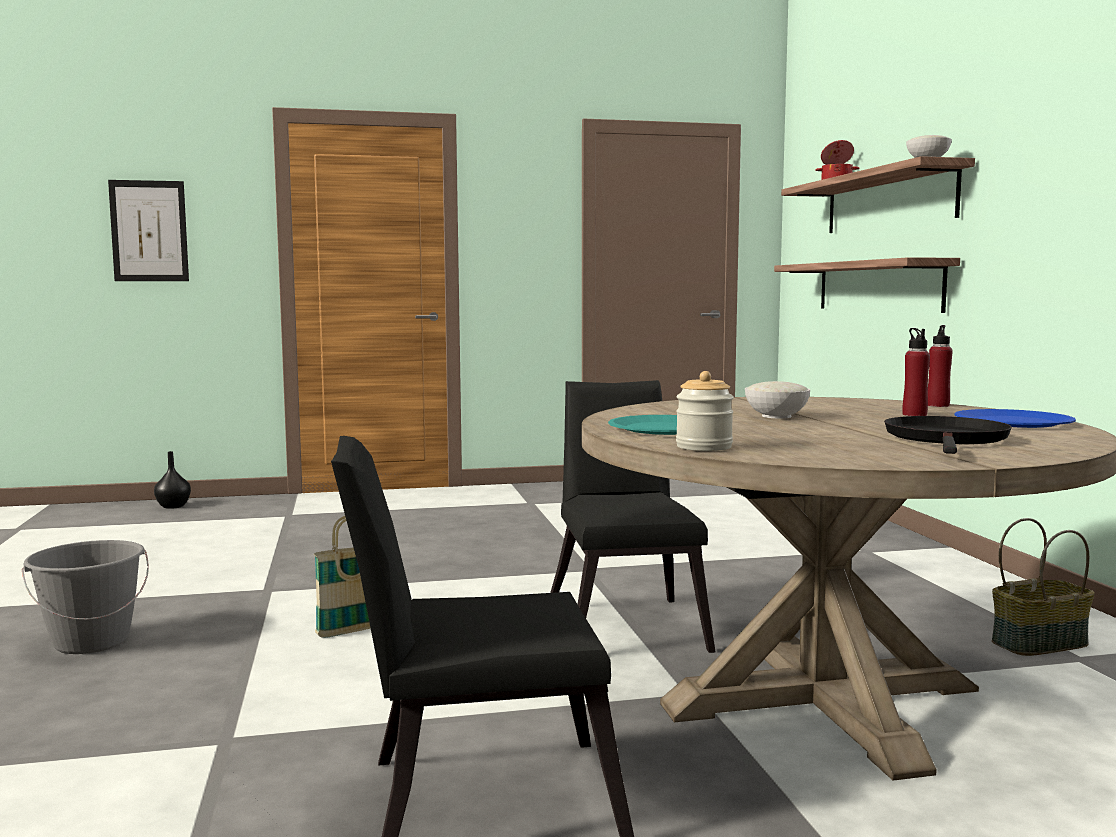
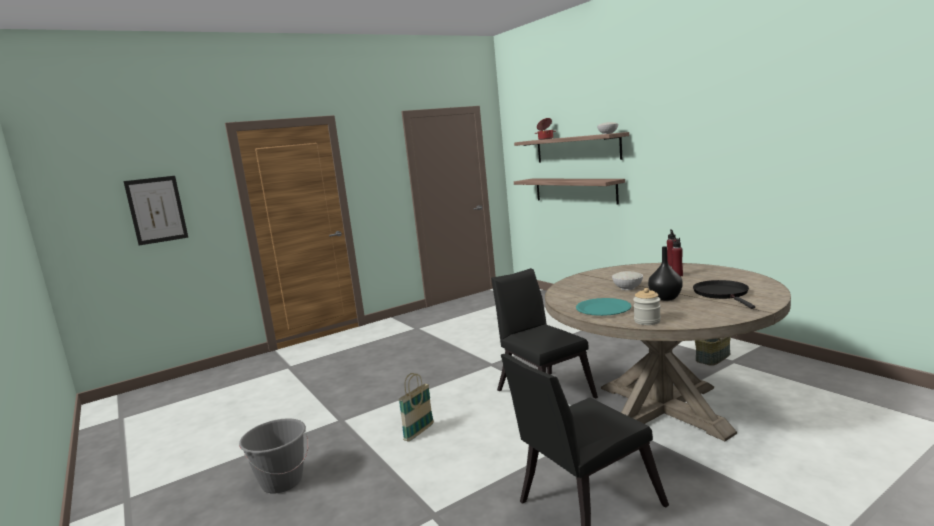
camera: 20 degrees left, 5 degrees up
black vase [154,451,191,509] -> black vase moved to [648,246,683,301]
blue plate [955,409,1076,428] -> none

